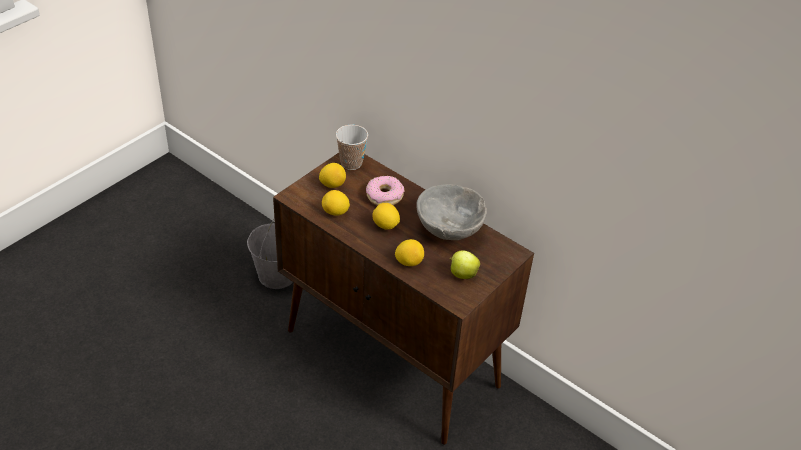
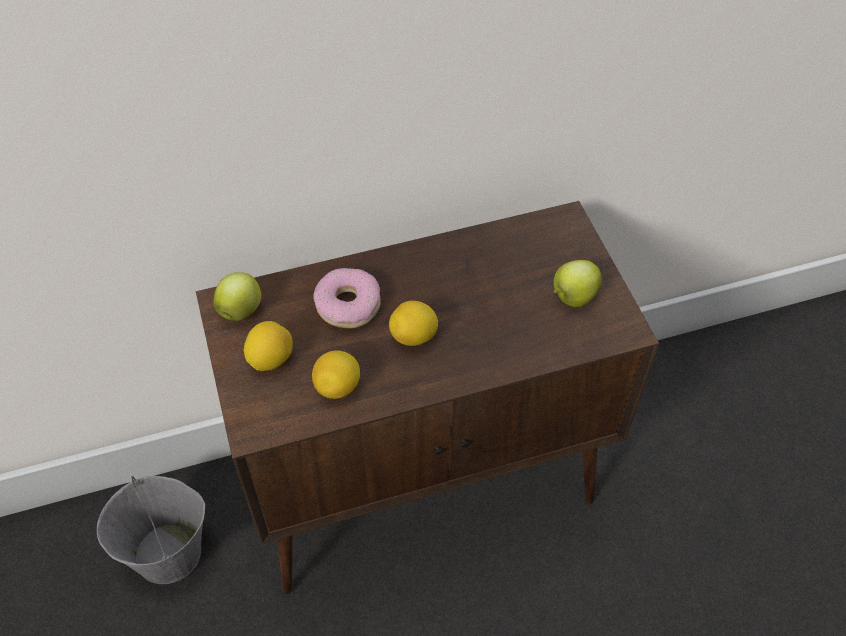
camera: 55 degrees left, 10 degrees up
cup [336,125,368,170] -> apple [214,272,261,321]
lemon [395,239,424,266] -> none
grey bowl [416,184,487,240] -> none

